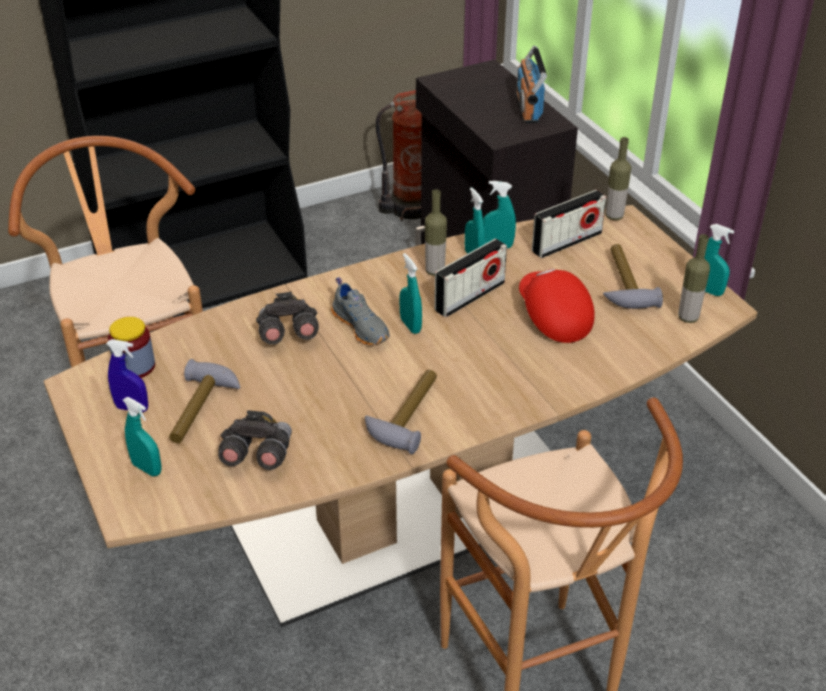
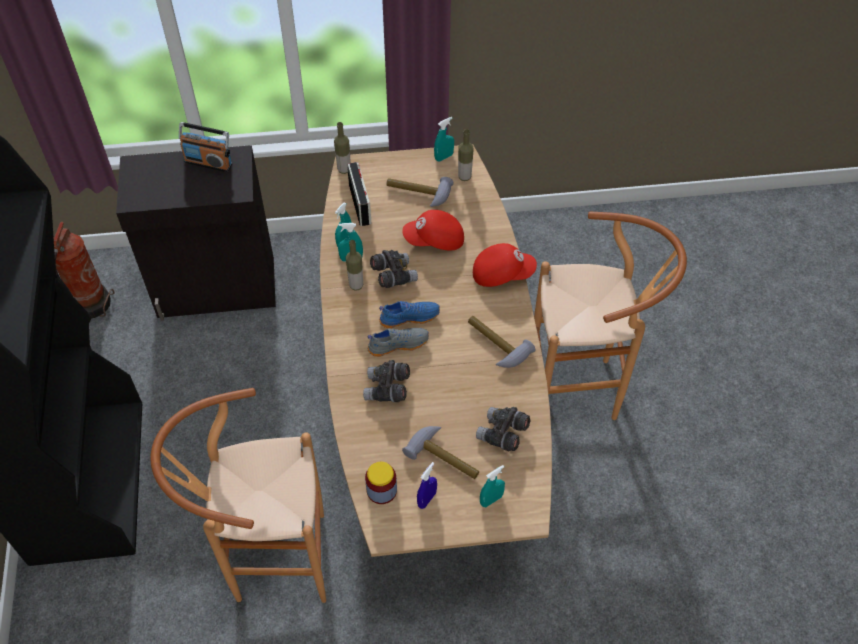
camera: 70 degrees left, 15 degrees up
turquoise spray bottle [399,253,422,334] -> blue shoe [379,301,440,328]
radio [434,239,507,317] -> grey binoculars [370,250,418,288]
none -> red cap [473,243,537,287]

